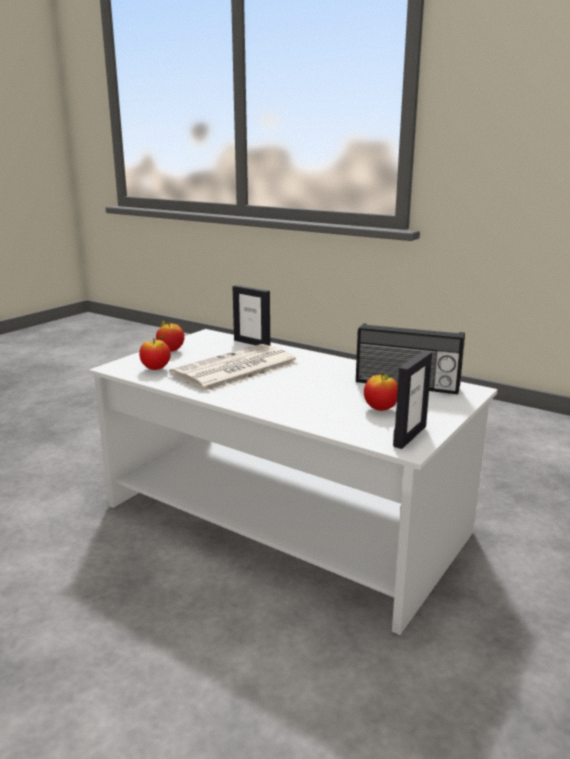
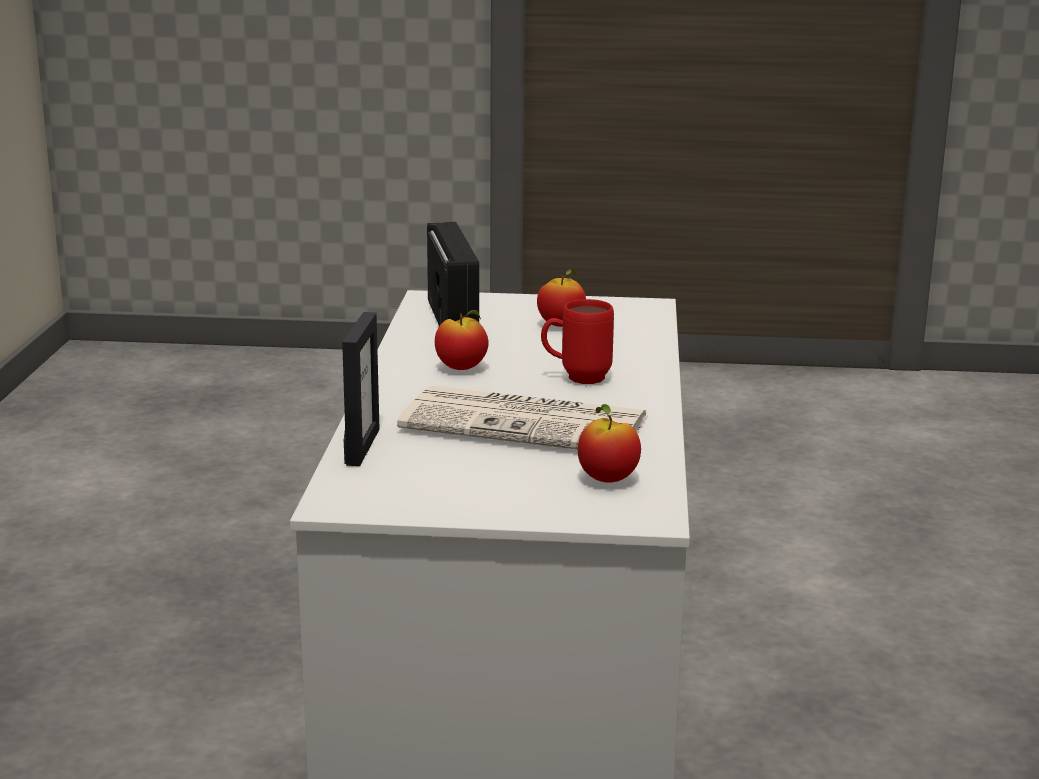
camera: 120 degrees left, 0 degrees up
apple [156,320,184,351] -> apple moved to [435,310,489,370]
picture frame [393,351,432,449] -> none
none -> red mug [541,299,614,384]

